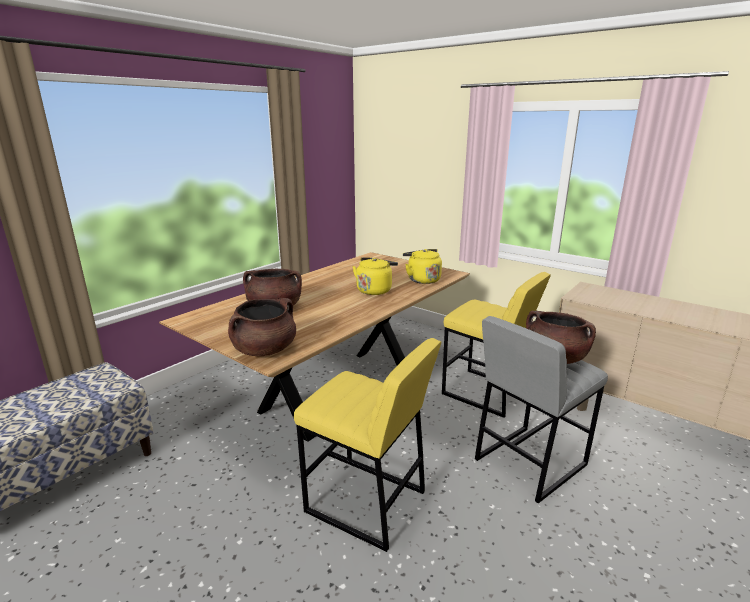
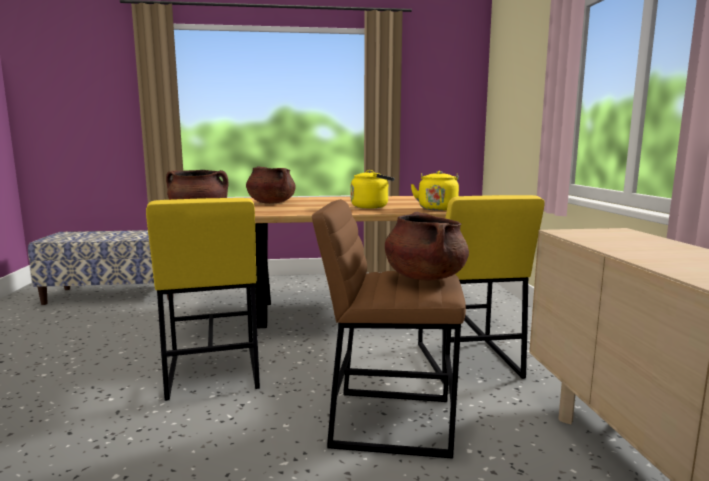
camera: 45 degrees right, 10 degrees down
grey stool [475,316,608,503] -> brown stool [312,199,466,459]

